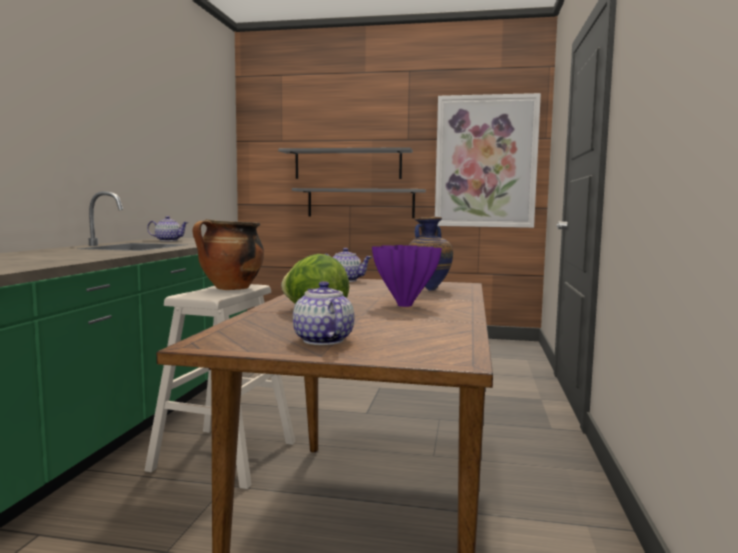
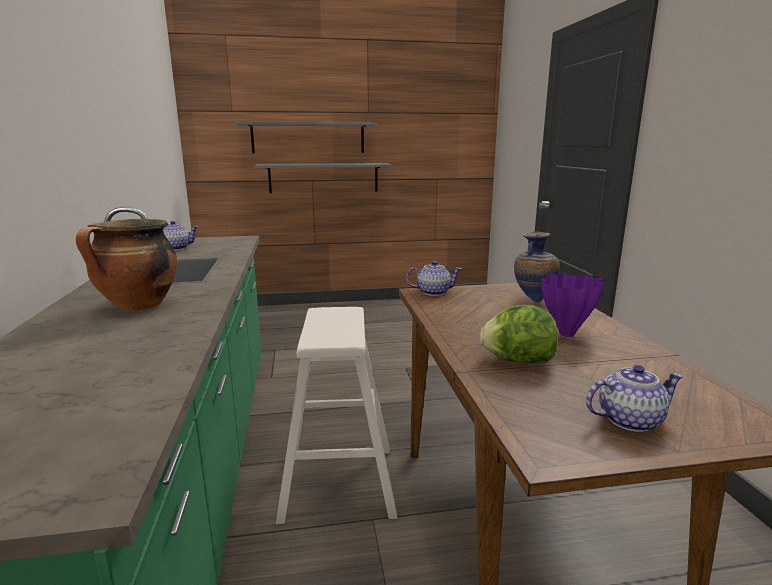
camera: 20 degrees left, 10 degrees up
cooking pot [192,219,264,290] -> cooking pot moved to [76,219,177,311]
teapot [293,281,354,345] -> teapot turned 120 degrees clockwise [586,365,684,432]
picture [435,93,541,228] -> none

